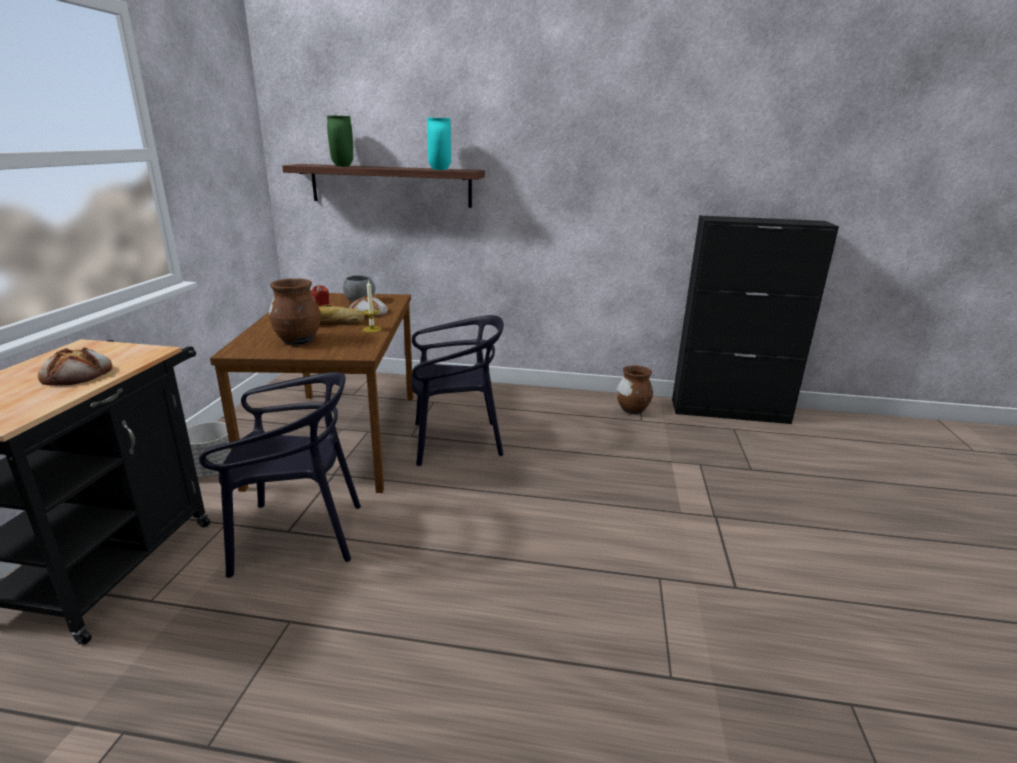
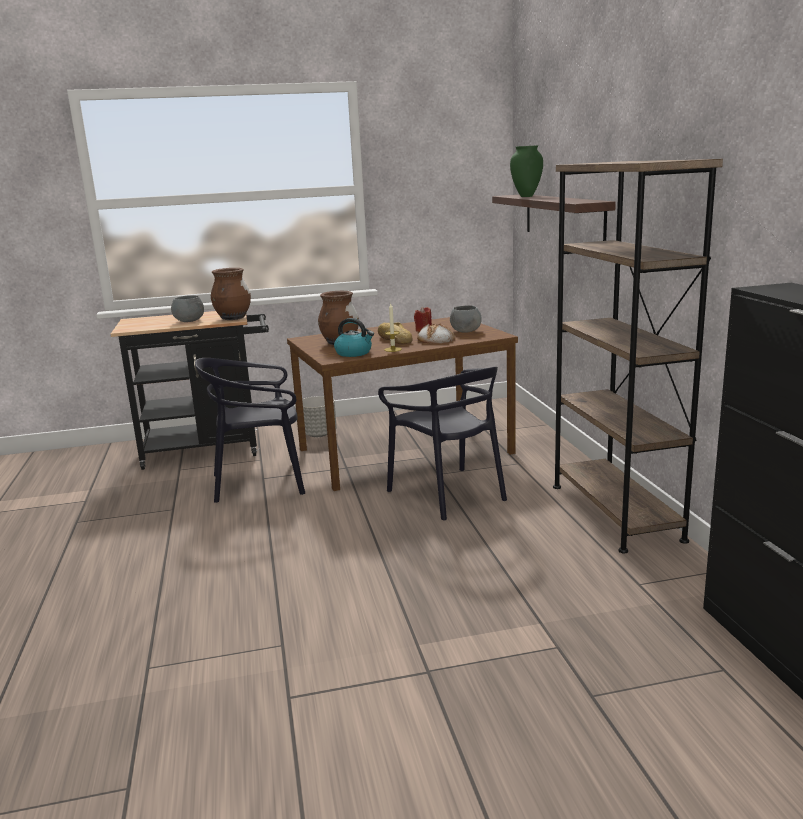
camera: 70 degrees right, 5 degrees down
bread [38,348,112,386] -> grey bowl [171,295,204,322]
black chair [199,372,361,578] -> black chair turned 105 degrees clockwise [195,358,305,503]
turquoise vase [427,118,451,170] -> none
brown vase [617,365,653,414] -> brown vase moved to [211,268,251,320]
none -> kettle [334,318,374,357]
none -> brown bookcase [553,159,723,553]

